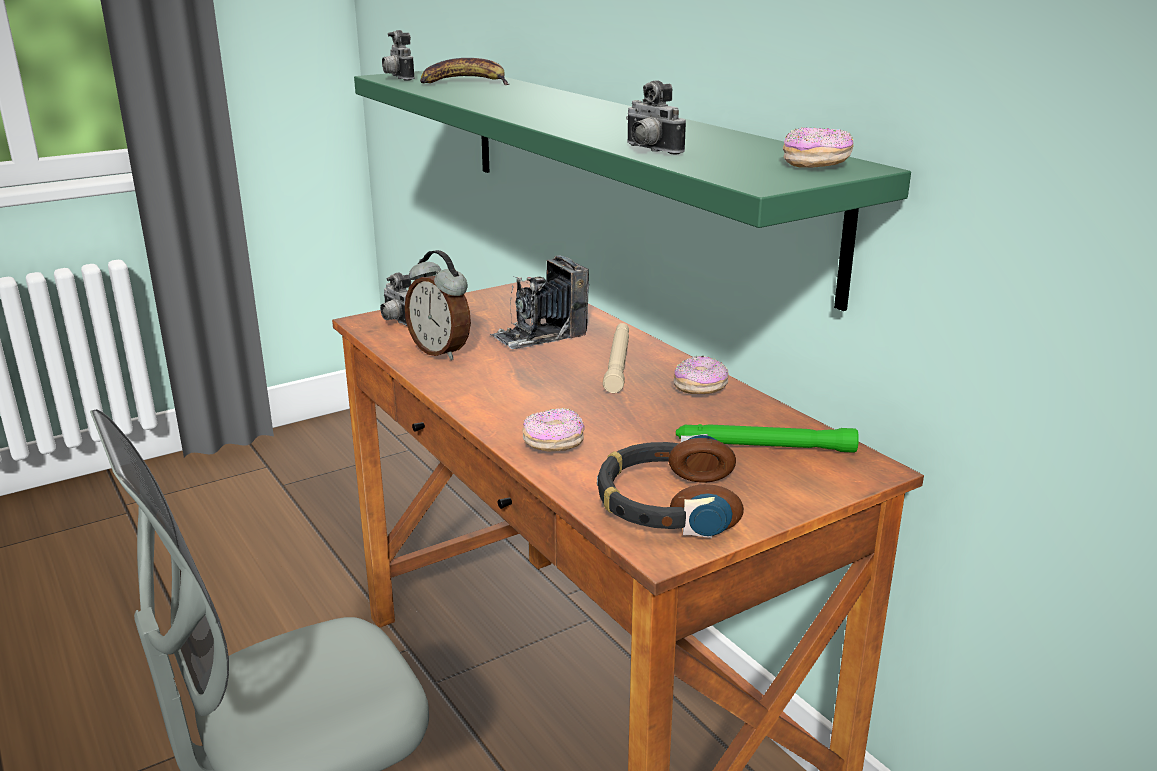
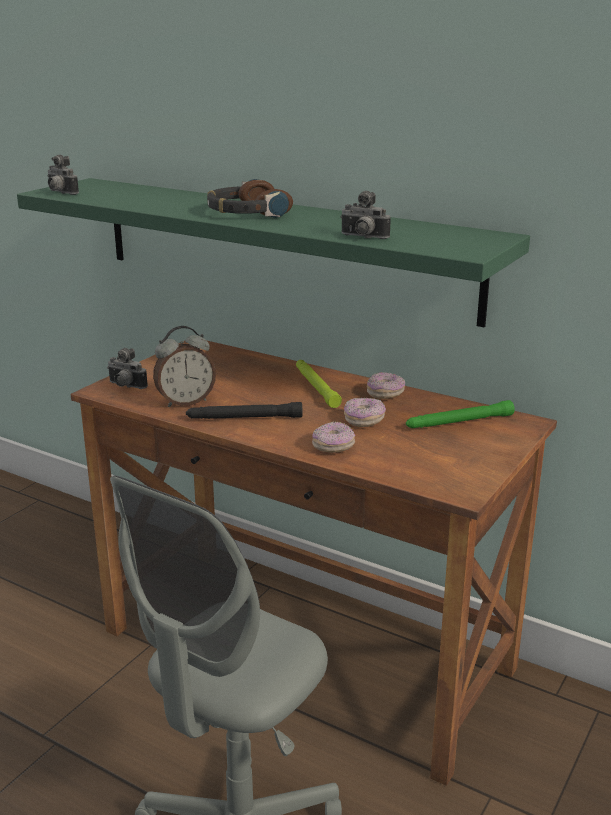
camera: 25 degrees left, 0 degrees up
alarm clock [405,250,471,360] -> alarm clock turned 45 degrees counterclockwise [153,326,216,408]
banana [420,58,509,86] -> none
camera [490,255,590,349] -> none
headphones [597,434,744,538] -> headphones moved to [207,179,293,218]
beige flashlight [603,323,629,393] -> green flashlight [296,360,342,408]
donut [783,127,854,168] -> donut moved to [344,398,386,427]
none -> black flashlight [186,402,302,419]

